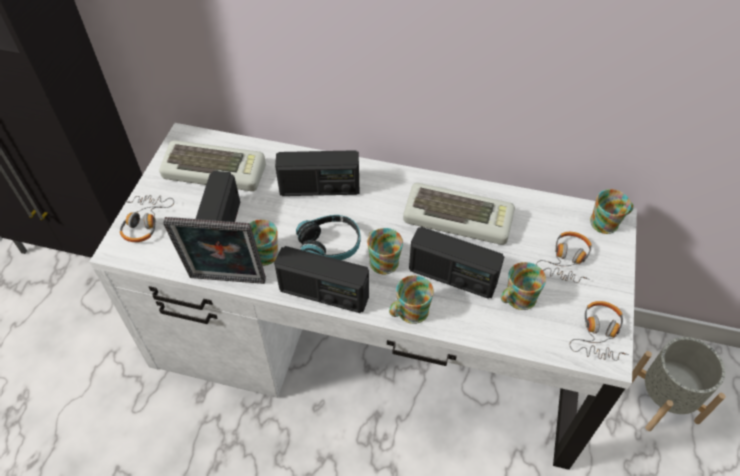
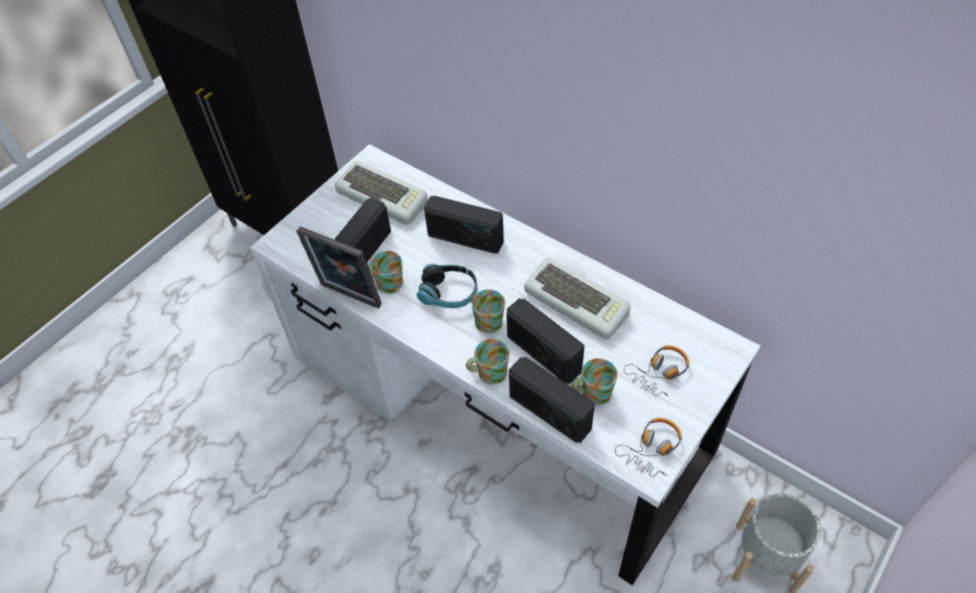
camera: 25 degrees right, 0 degrees up
headphones [120,195,174,242] -> none
radio [274,246,369,313] -> radio moved to [509,357,595,443]
mug [590,189,634,234] -> none

